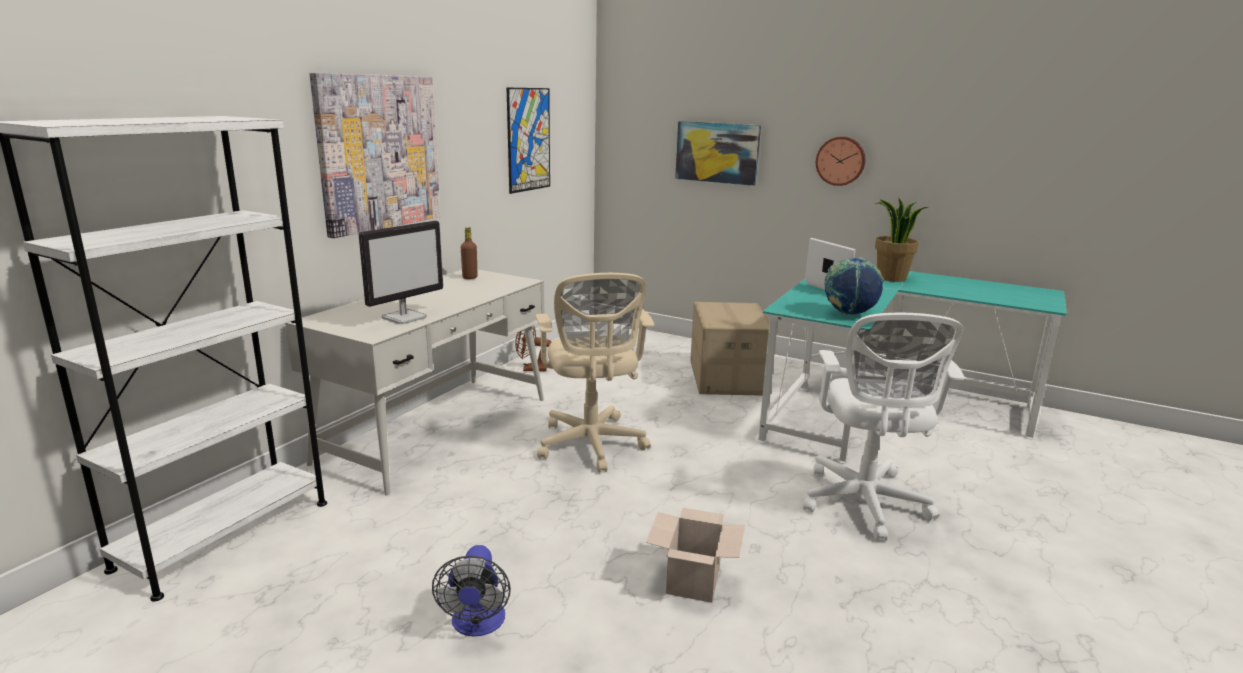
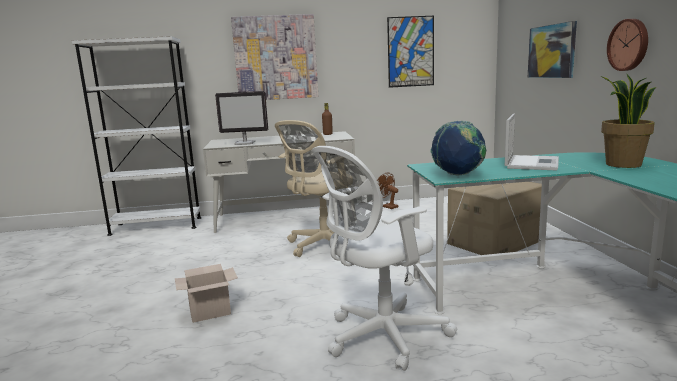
camera: 55 degrees right, 5 degrees down
fan [432,545,511,637] -> none

